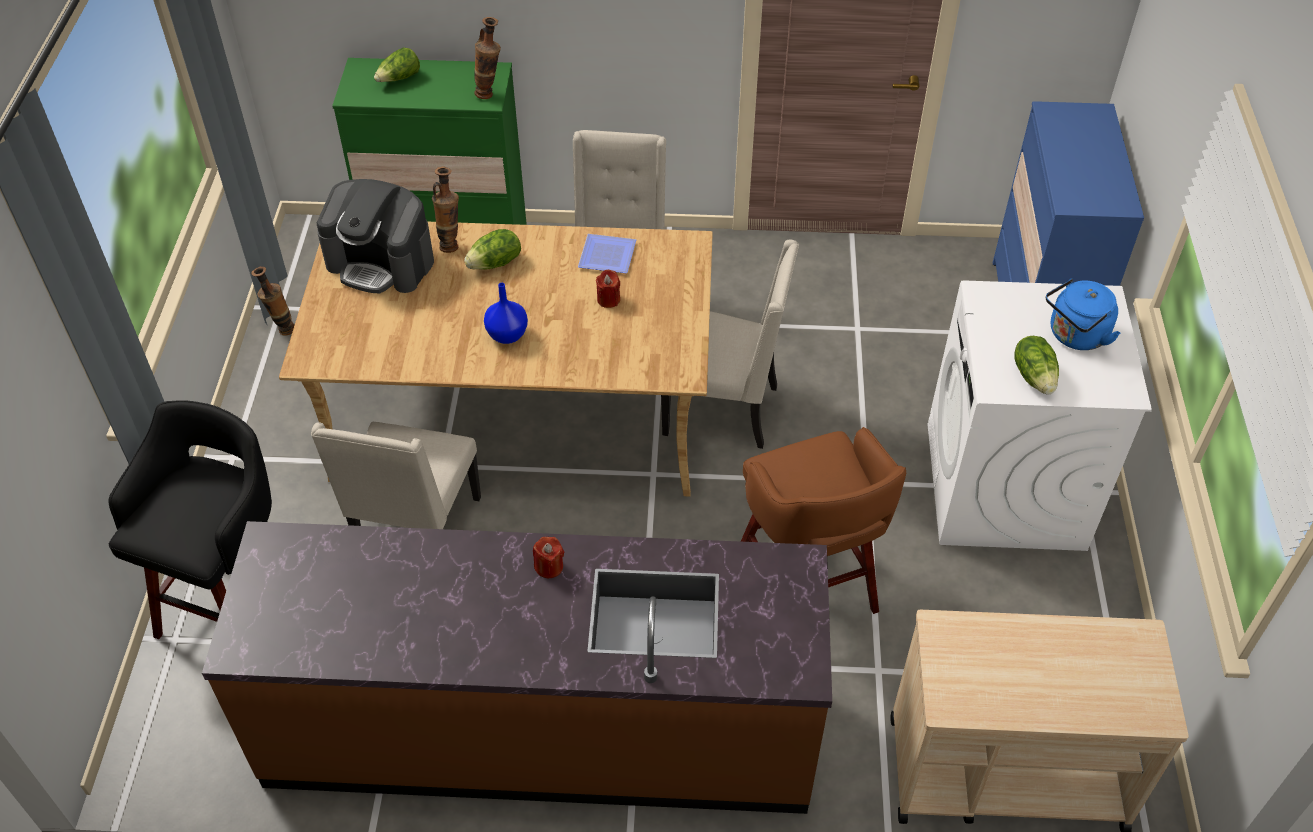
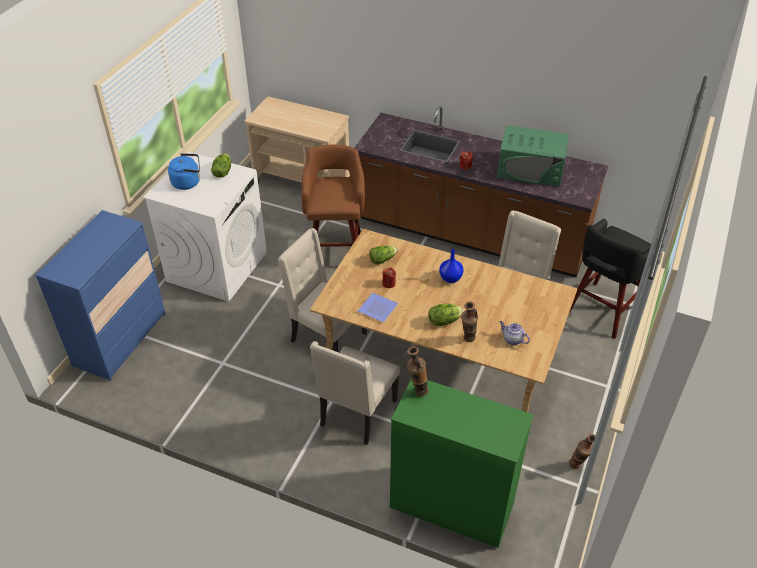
camera: 160 degrees left, 5 degrees down
coffee machine [317,179,434,294] -> teapot [500,321,530,345]
lettuce [374,47,420,82] -> lettuce moved to [369,246,398,265]
none -> green microwave [497,125,569,187]

